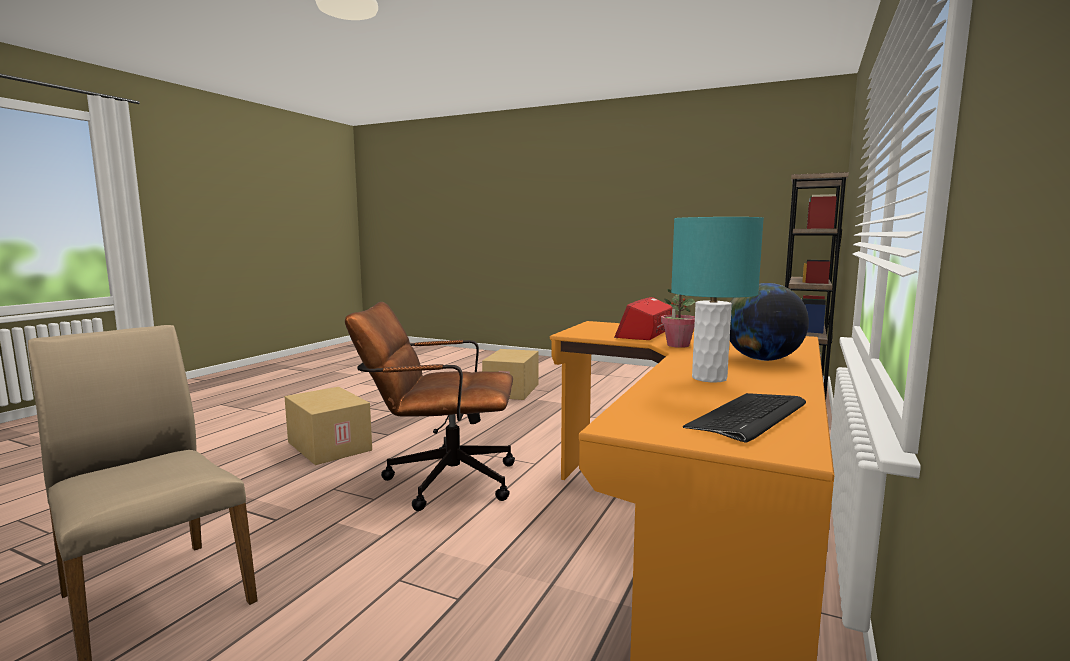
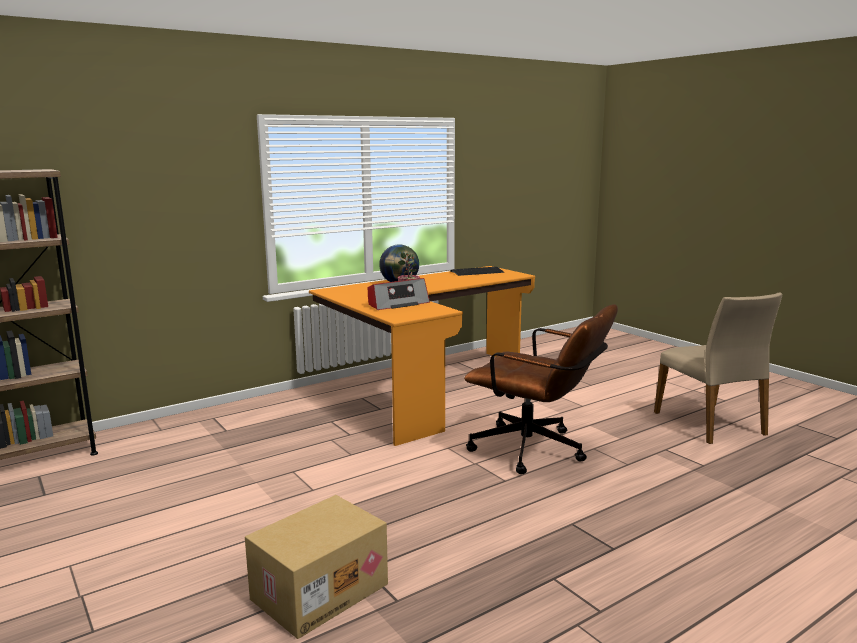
camera: 150 degrees left, 5 degrees up
cardboard box [285,387,372,465] -> none
turquoise table lamp [671,217,764,383] -> none

